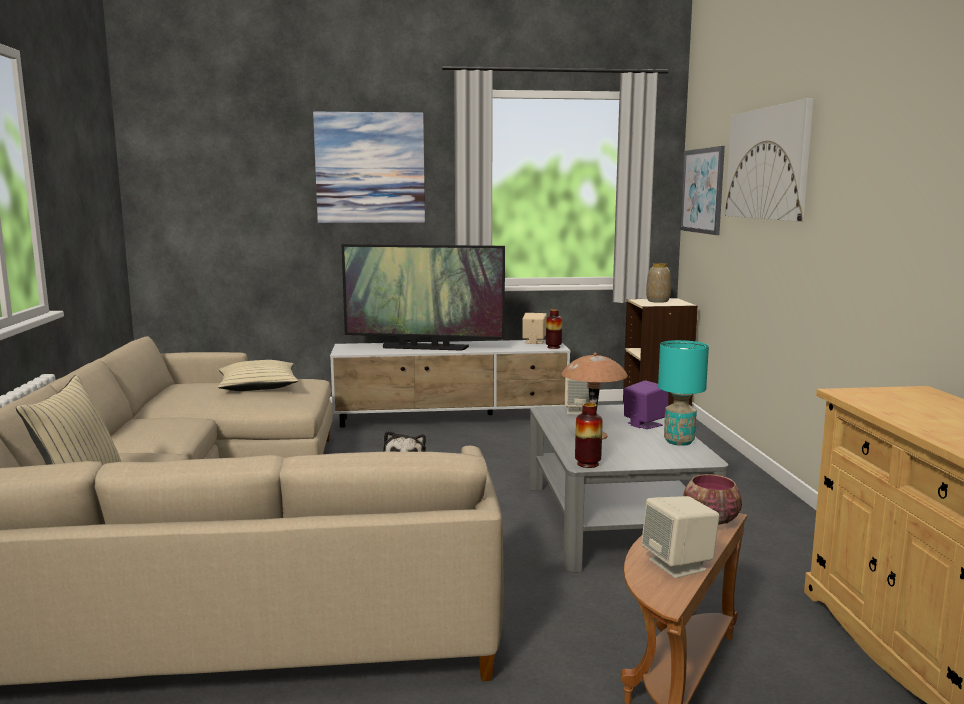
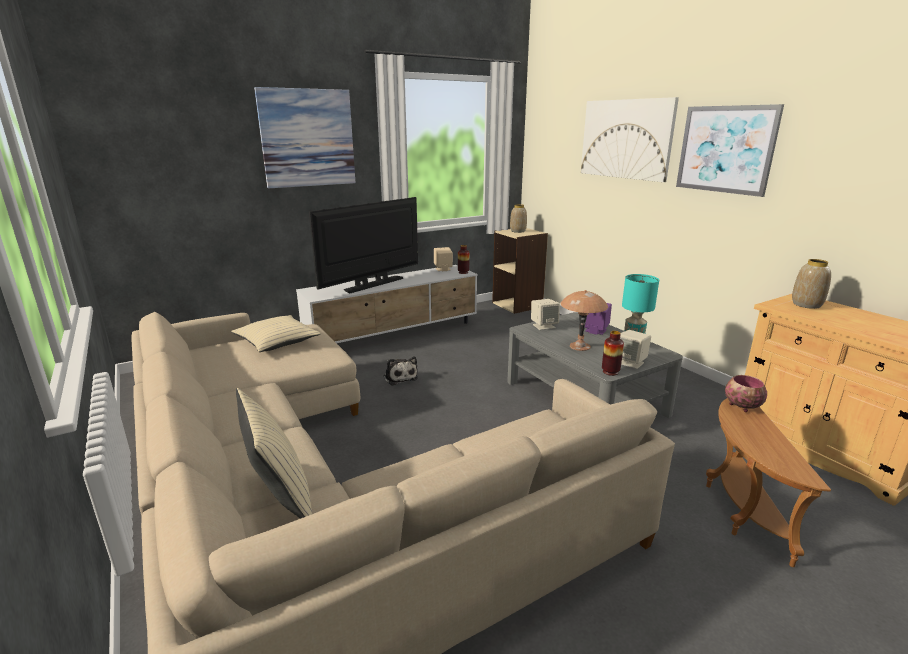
camera: 25 degrees left, 10 degrees up
television [342,244,505,351] -> television turned 150 degrees clockwise [309,197,418,294]
beige speaker [641,496,719,578] -> beige speaker moved to [620,330,651,369]
picture [680,146,725,235] -> picture moved to [676,104,784,197]
none -> vase [792,259,831,309]

